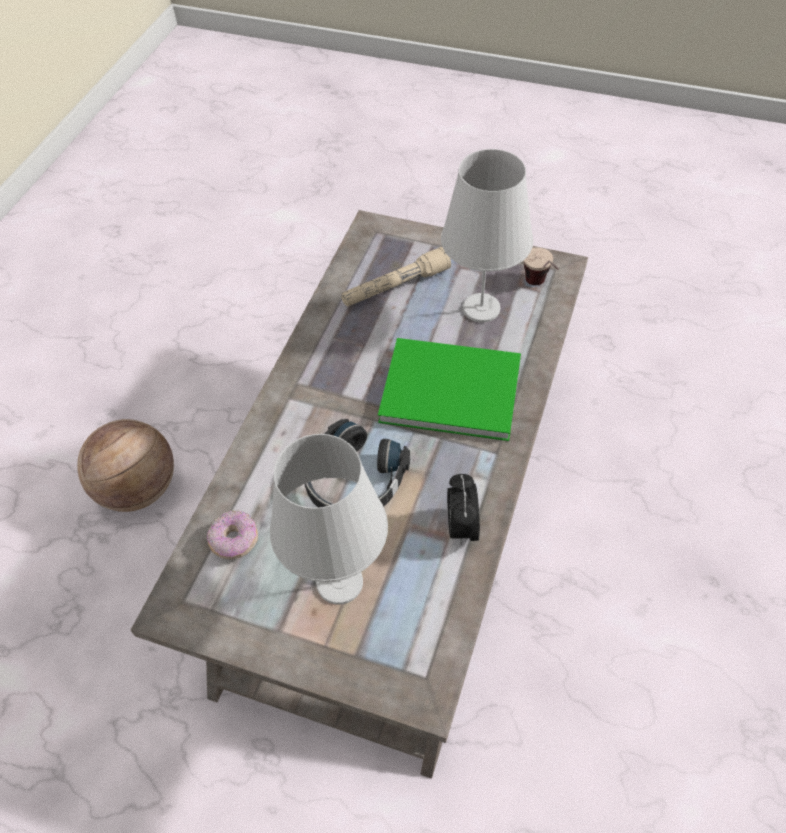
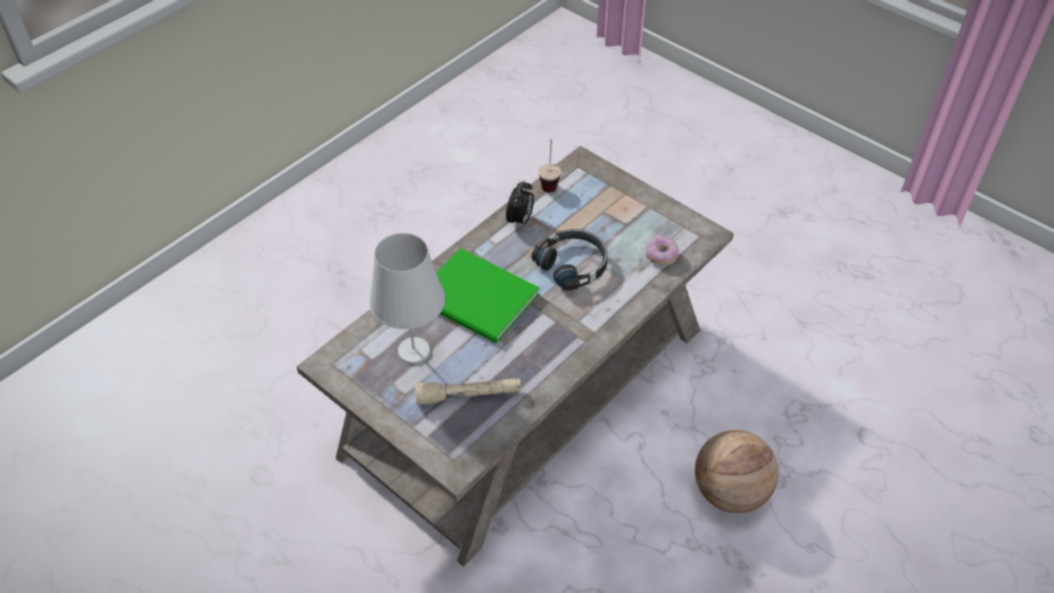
camera: 160 degrees left, 5 degrees down
white table lamp [270,434,388,604] -> none
cup [523,248,559,285] -> cup moved to [538,140,561,193]

